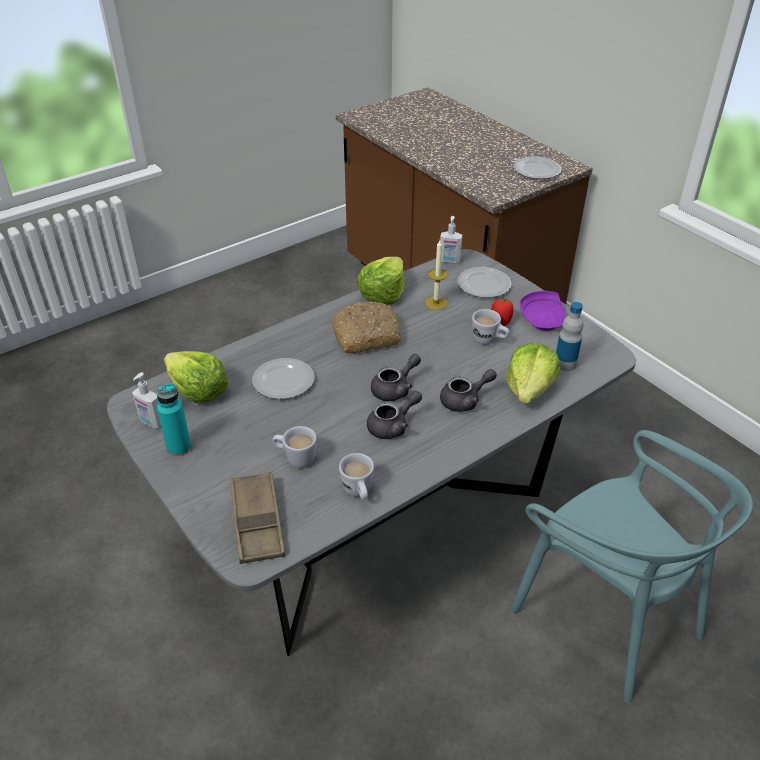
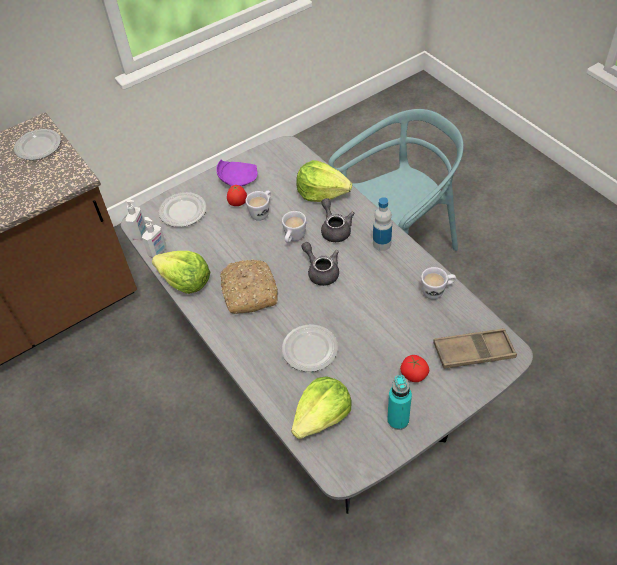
camera: 85 degrees left, 10 degrees up
soap dispenser [132,372,161,428] -> soap dispenser moved to [142,217,167,258]
white mug [273,426,317,468] -> white mug moved to [282,211,306,243]
grey teapot [367,391,422,439] -> none
candle [425,240,448,310] -> none
bottle [556,302,584,371] -> bottle moved to [373,197,392,251]
none -> tomato [400,355,429,382]

